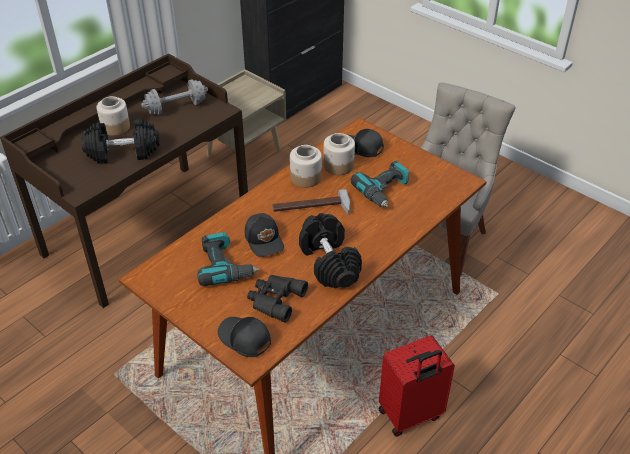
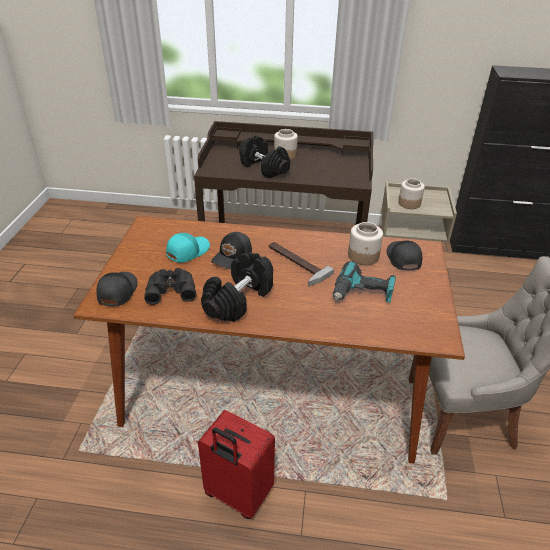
camera: 55 degrees right, 5 degrees down
grey dumbbell [141,80,208,115] -> none
power drill [198,232,260,286] -> turquoise cap [166,233,210,263]
jar [290,145,322,188] -> jar moved to [398,178,425,209]

